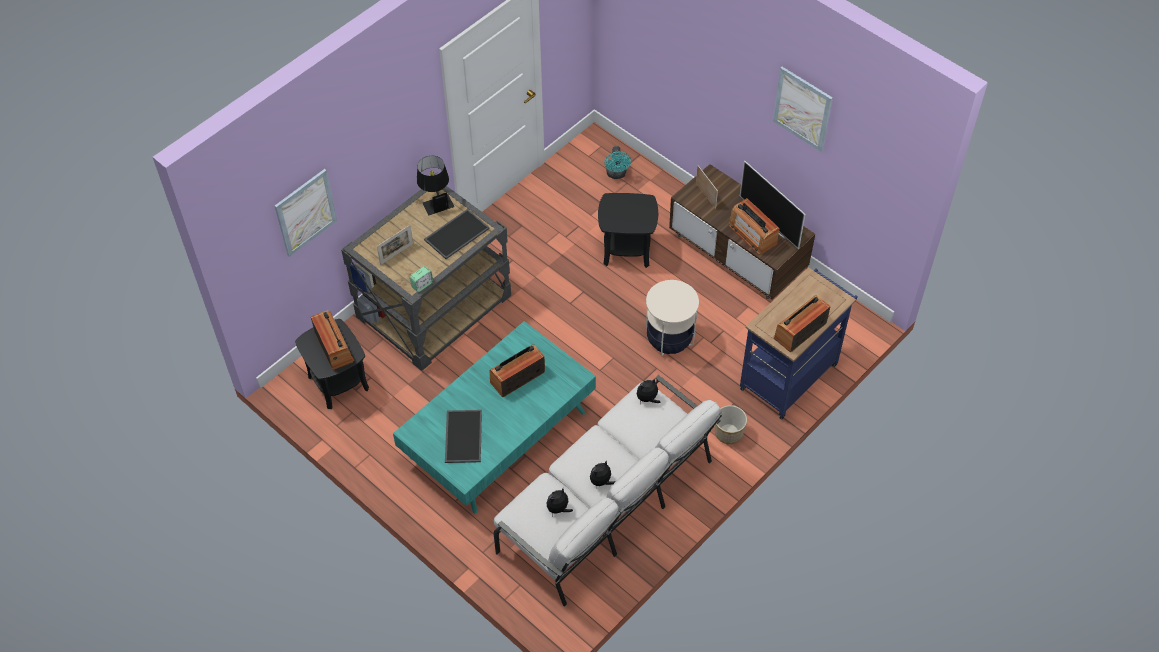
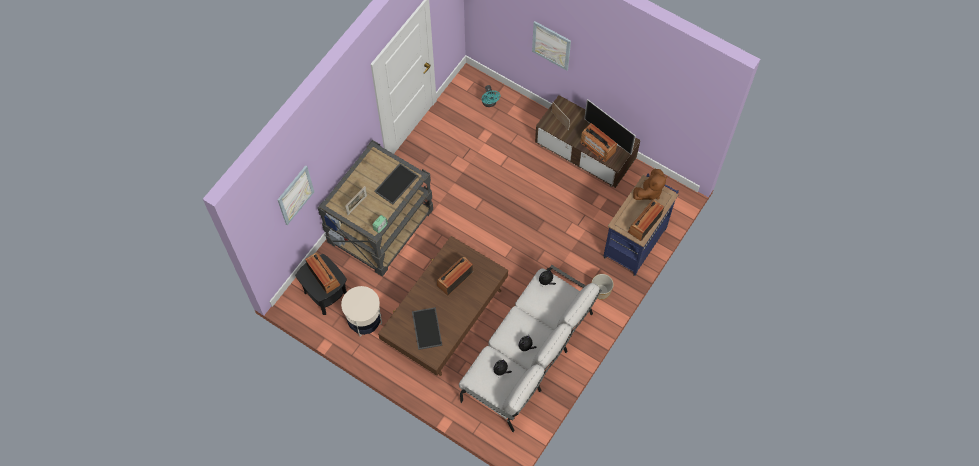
camera: 10 degrees left, 10 degrees up
turquoise coffee table [393,321,596,513] -> brown coffee table [378,236,508,376]
black table lamp [417,156,454,215] -> none
black side table [598,193,658,268] -> none
beige side table [646,280,699,356] -> beige side table moved to [341,286,382,337]
picture [773,67,833,152] -> picture moved to [532,21,571,71]
none -> brown plush toy [633,169,667,200]

